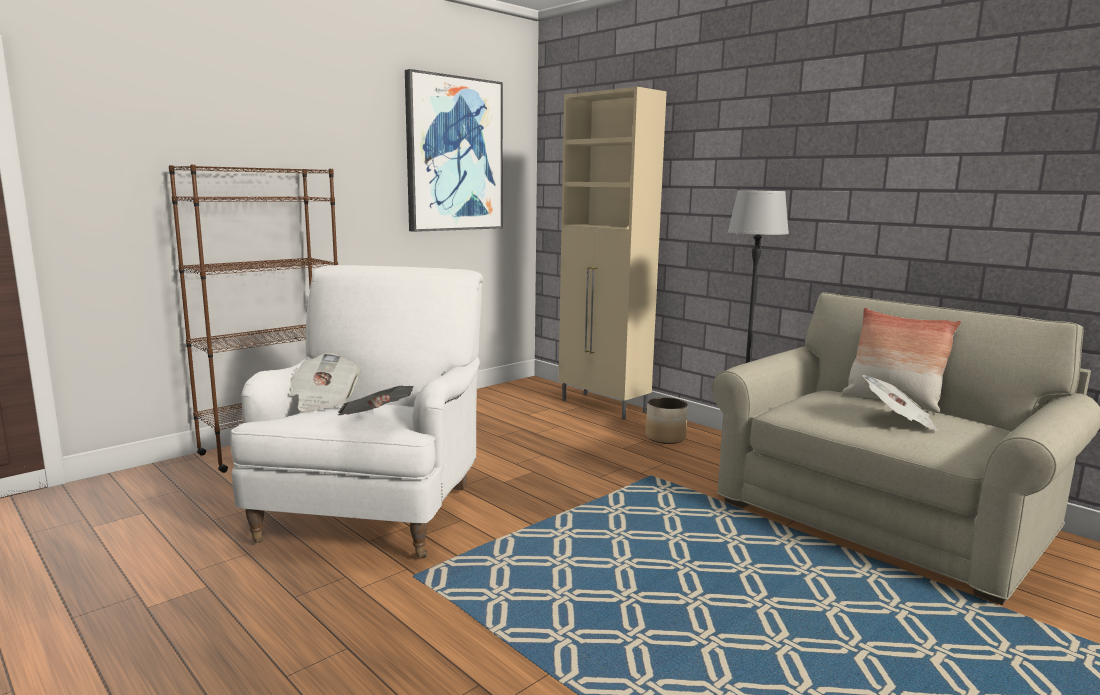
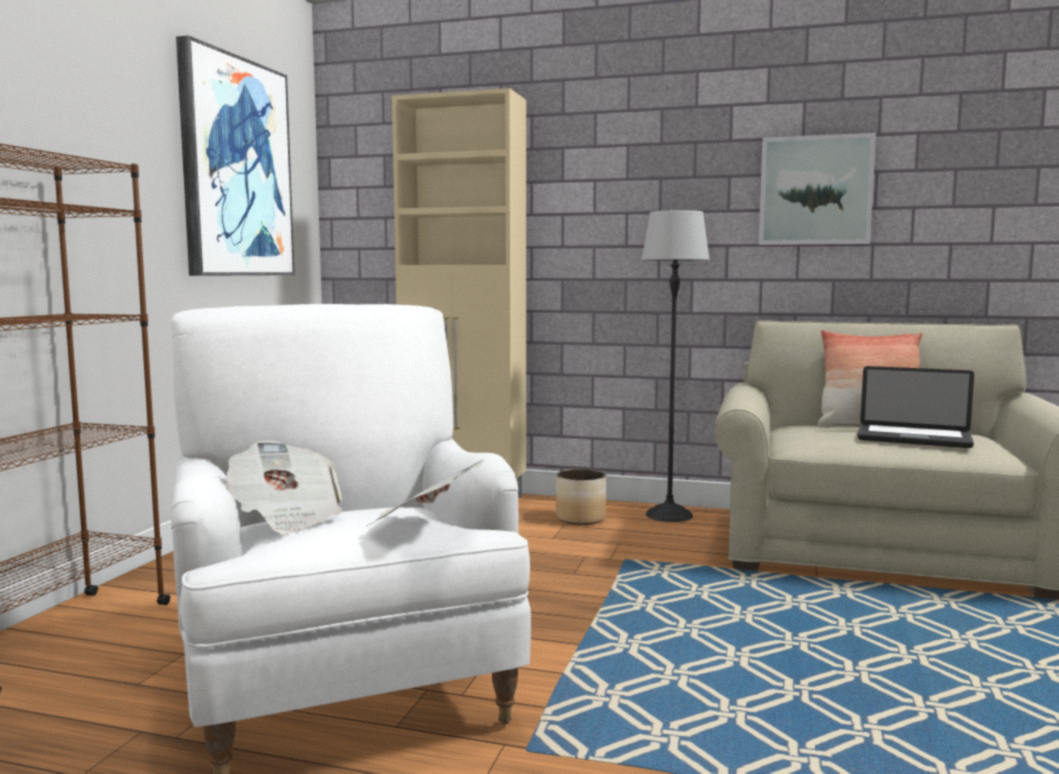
camera: 30 degrees left, 5 degrees down
newspaper [863,375,938,431] -> laptop [858,366,974,448]
none -> picture [759,133,876,245]

